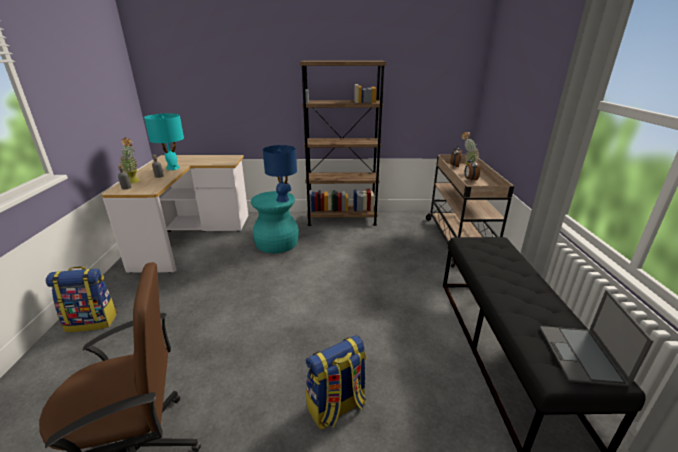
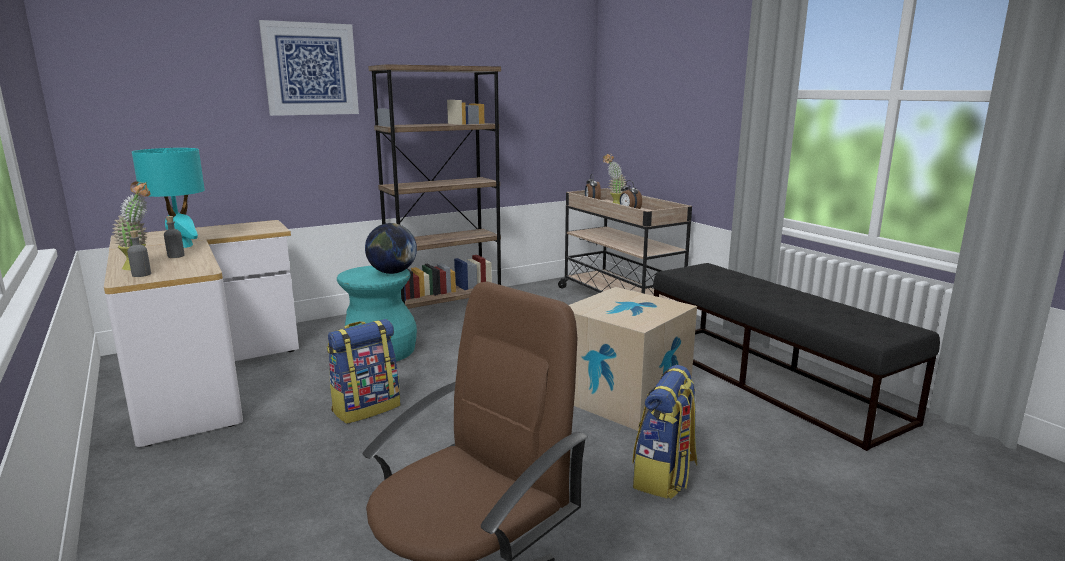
camera: 30 degrees left, 10 degrees down
backpack [46,266,117,332] -> backpack moved to [327,319,400,424]
blue table lamp [263,145,297,202] -> globe [365,223,417,274]
laptop [539,290,654,387] -> none
none -> picture [259,20,359,116]
none -> cardboard box [569,287,697,431]

